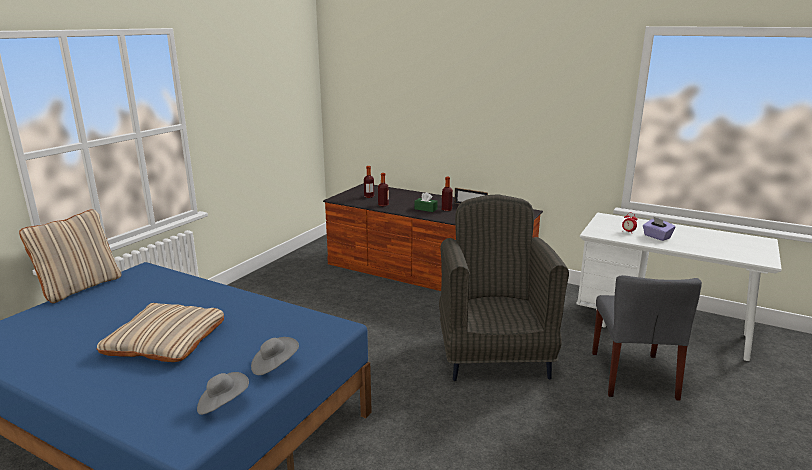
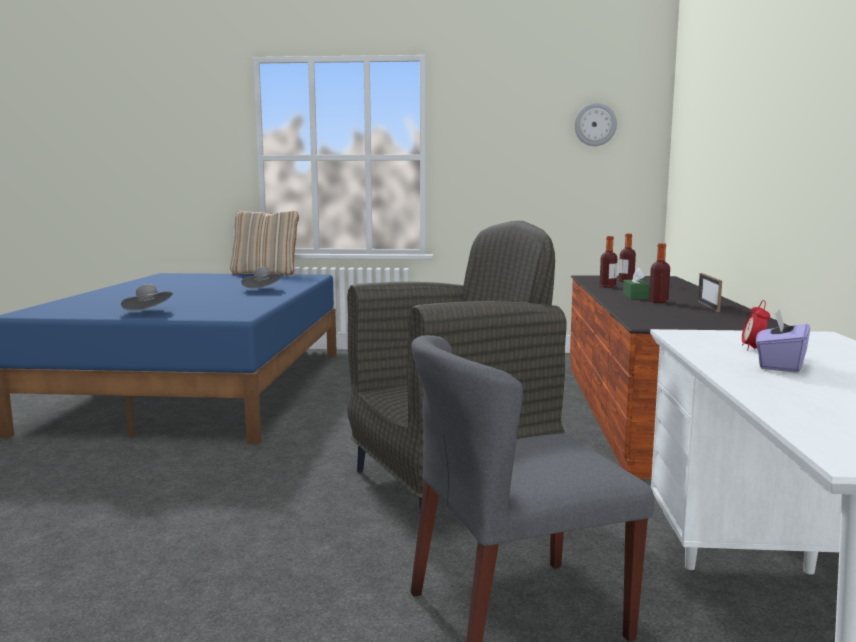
camera: 65 degrees right, 10 degrees down
beige pillow [97,303,224,362] -> none
grey hat [197,372,249,415] -> grey hat moved to [241,267,282,289]
none -> wall clock [575,103,617,146]

